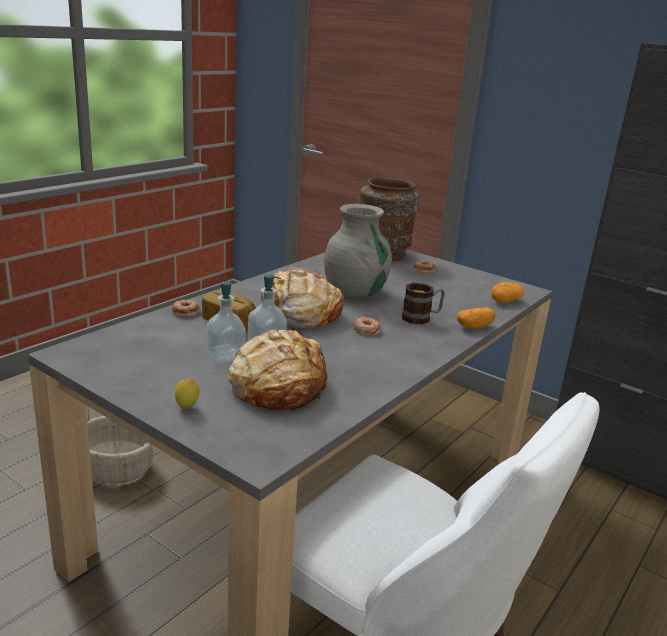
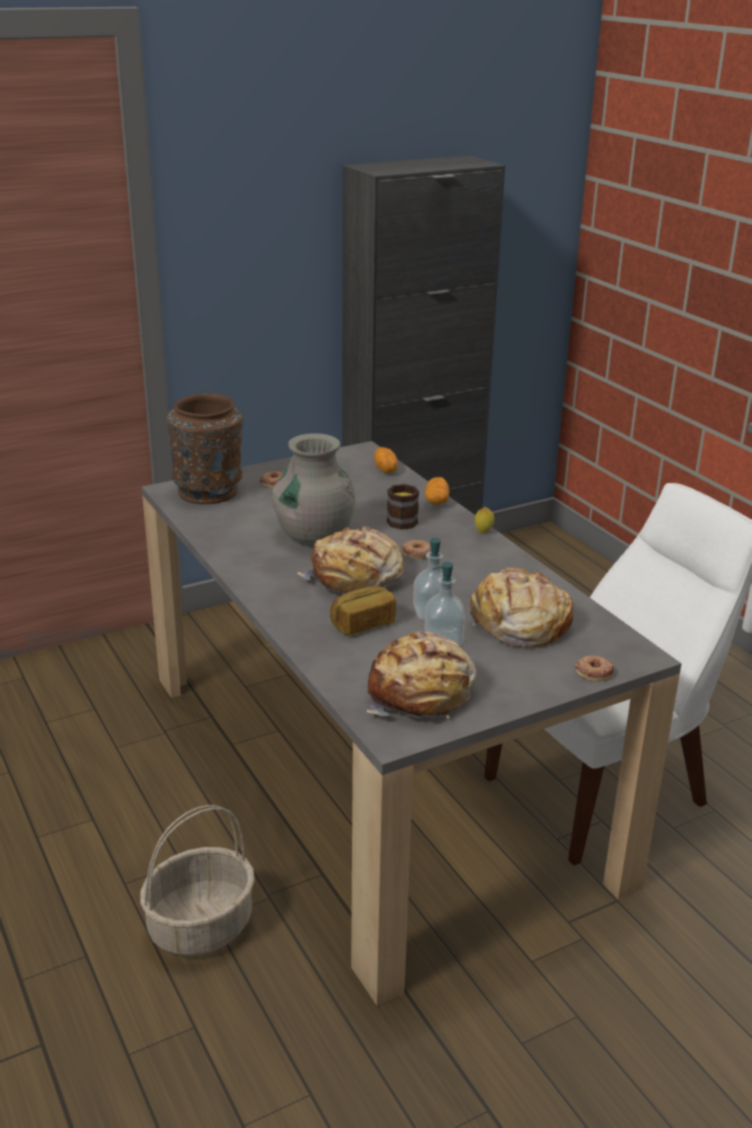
camera: 65 degrees left, 5 degrees up
donut [172,300,200,317] -> donut moved to [575,655,614,682]
lemon [175,378,199,409] -> lemon moved to [475,507,494,533]
none -> bread [367,631,476,718]

